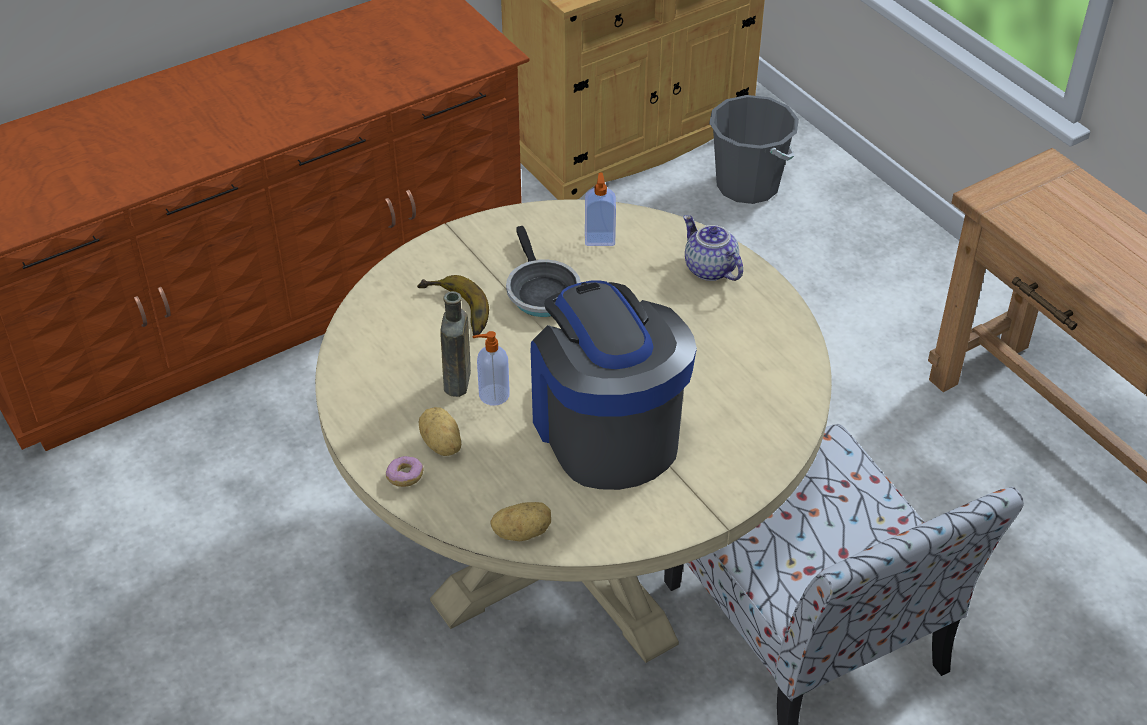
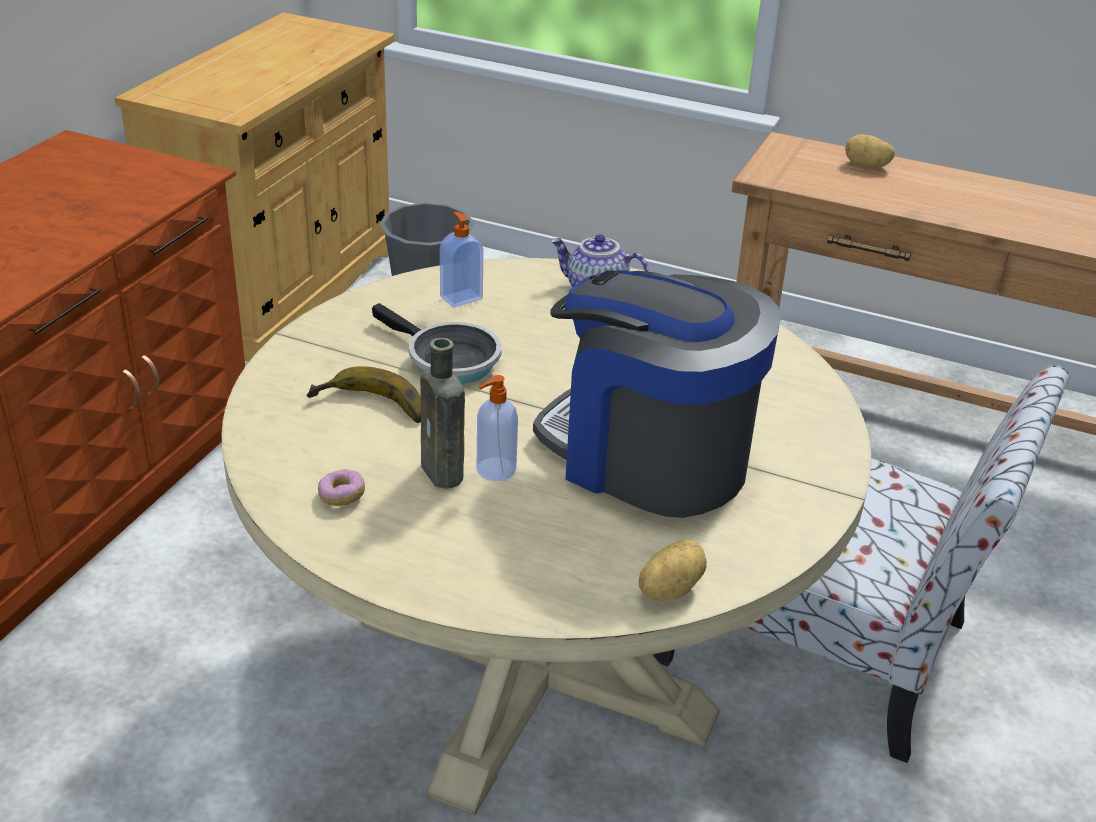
camera: 35 degrees left, 10 degrees down
donut [386,456,423,487] -> donut moved to [318,469,365,506]
potato [419,407,461,456] -> potato moved to [845,134,895,168]

